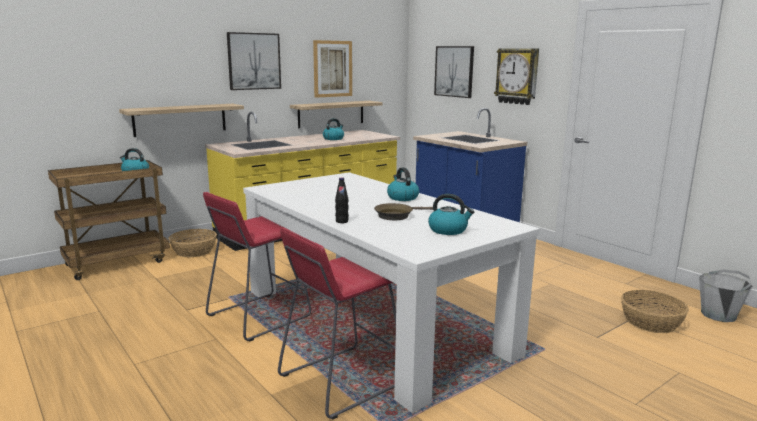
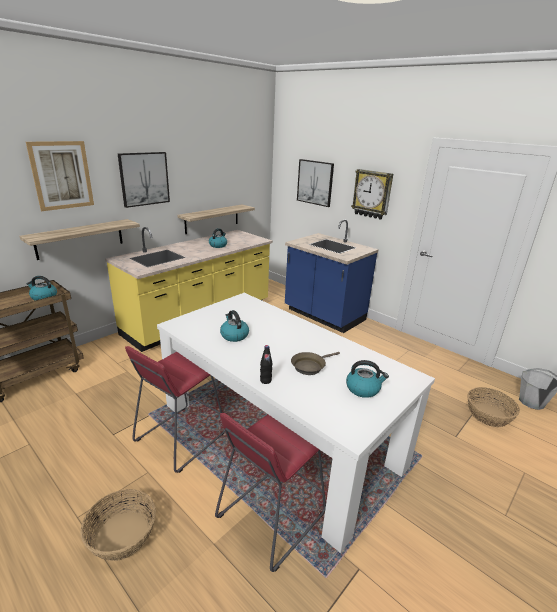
camera: 10 degrees left, 10 degrees up
basket [168,229,217,257] -> basket moved to [80,489,156,561]
picture [313,40,352,98] -> picture moved to [26,141,94,211]
kettle [387,167,419,201] -> kettle moved to [220,310,249,342]

